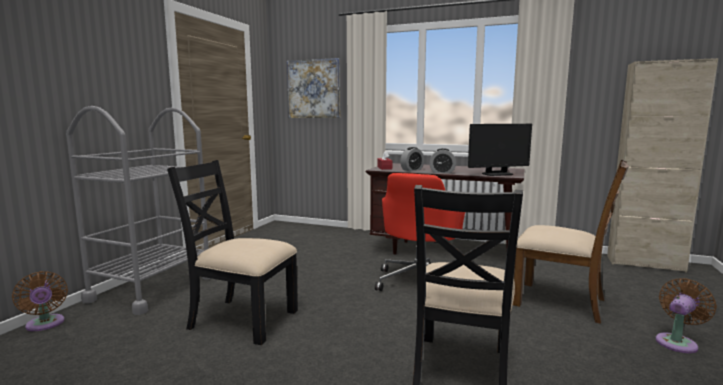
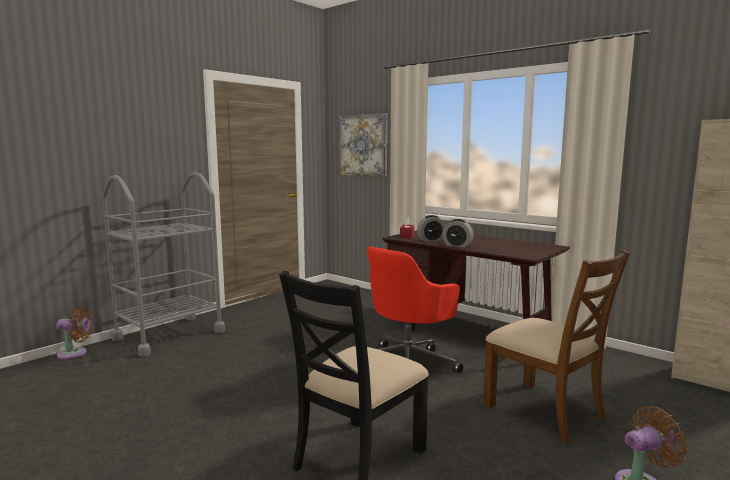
camera: 20 degrees right, 0 degrees up
brown fan [12,271,68,331] -> brown fan turned 75 degrees counterclockwise [56,307,93,359]
black chair [167,160,298,345] -> none
monitor [468,124,532,176] -> none

